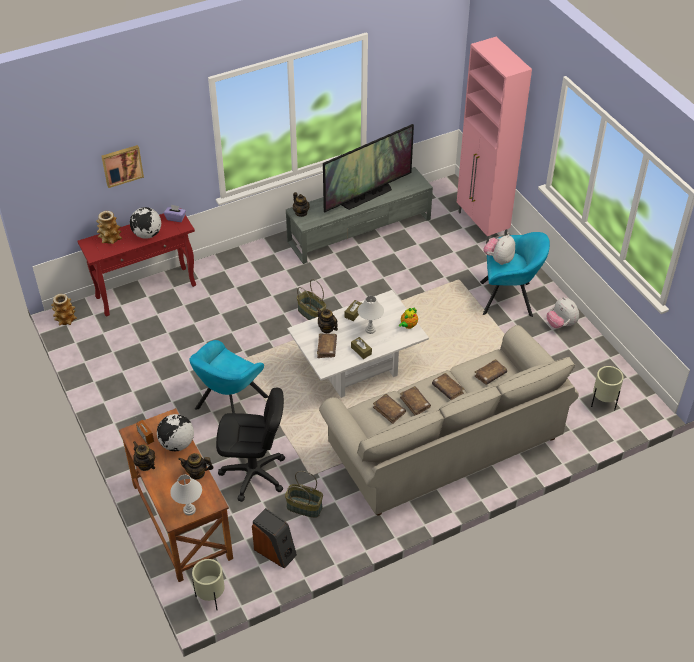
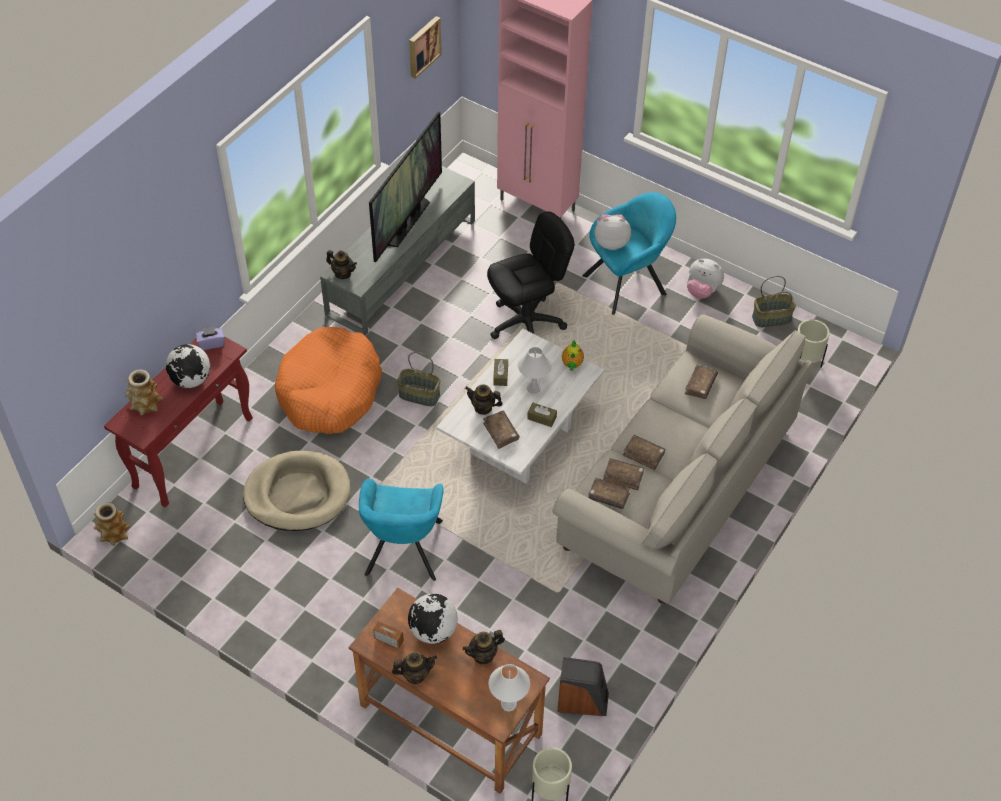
camera: 30 degrees left, 5 degrees up
picture [101,145,144,188] -> picture moved to [409,16,442,79]
teapot [133,441,155,471] -> teapot turned 150 degrees clockwise [392,652,437,684]
black office chair [216,388,285,502] -> black office chair moved to [487,211,574,339]
basket [285,471,323,518] -> basket moved to [752,276,796,327]
brown book [432,373,464,400] -> brown book moved to [588,478,630,509]
plush toy [483,234,515,265] -> plush toy turned 90 degrees clockwise [594,214,631,250]
none -> beige dog bed [243,450,351,531]
none -> orange dog bed [275,327,382,434]

